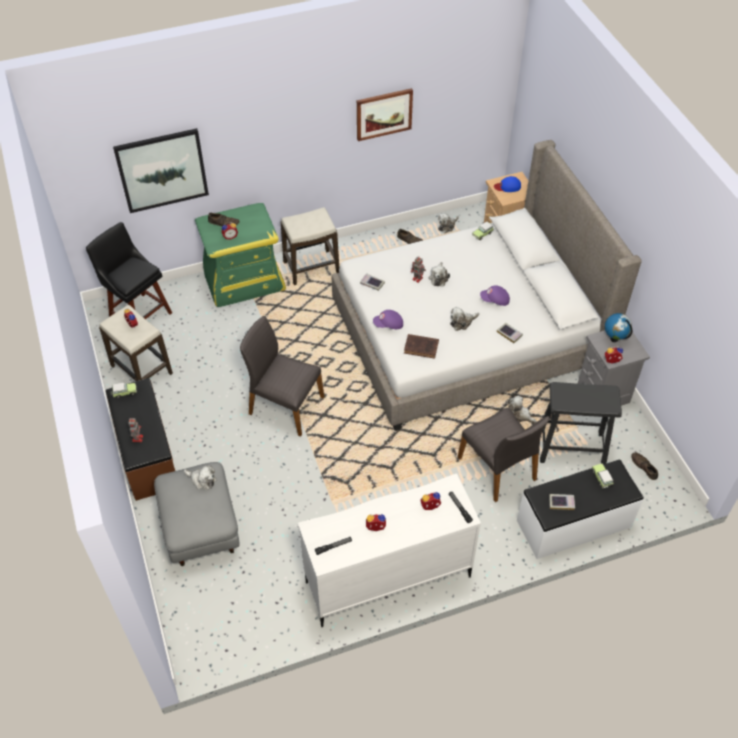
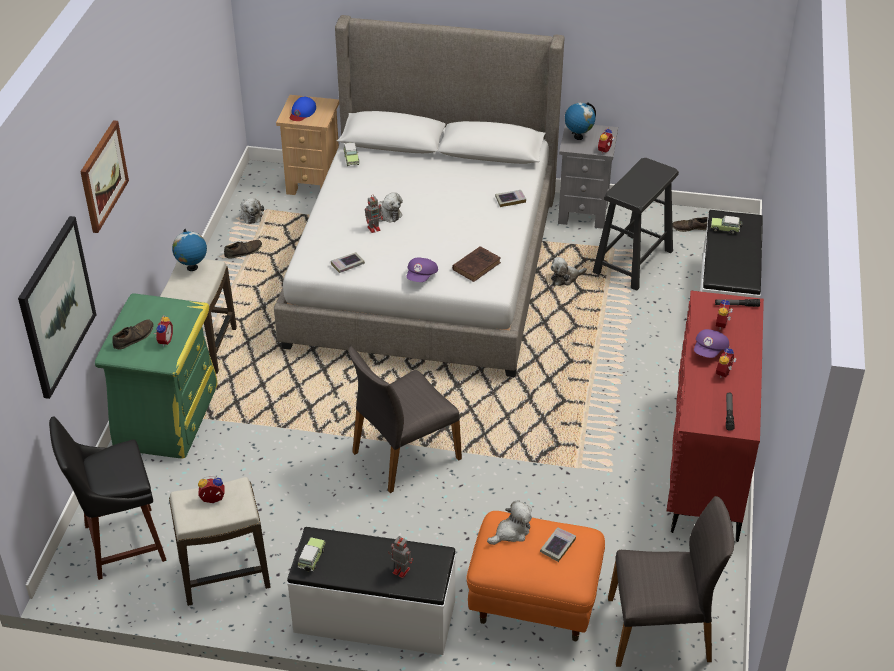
camera: 60 degrees left, 10 degrees down
brown bench [106,378,175,501] -> white bench [287,527,456,655]
grey ottoman [154,462,240,566] -> orange ottoman [467,511,605,641]
white dresser [298,473,481,627] -> red dresser [667,291,764,542]
picture [357,88,413,141] -> picture moved to [80,120,129,233]
plush toy [450,307,479,331] -> none
grey chair [458,408,550,502] -> grey chair moved to [608,496,734,667]
purple cap [480,285,510,306] -> purple cap moved to [694,329,729,358]
book [549,494,575,510] -> book moved to [540,527,576,562]
none -> globe [172,229,207,271]

